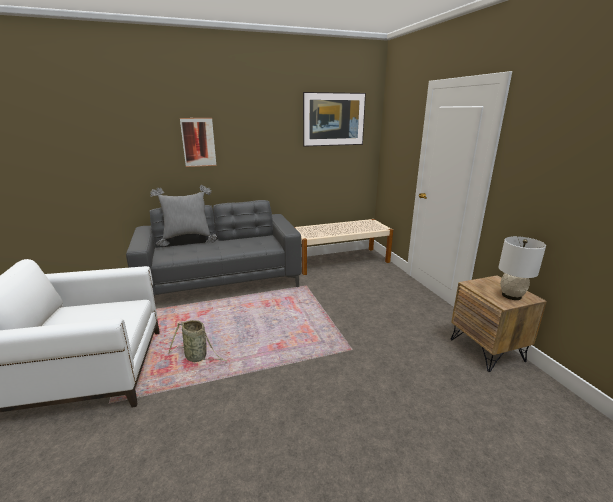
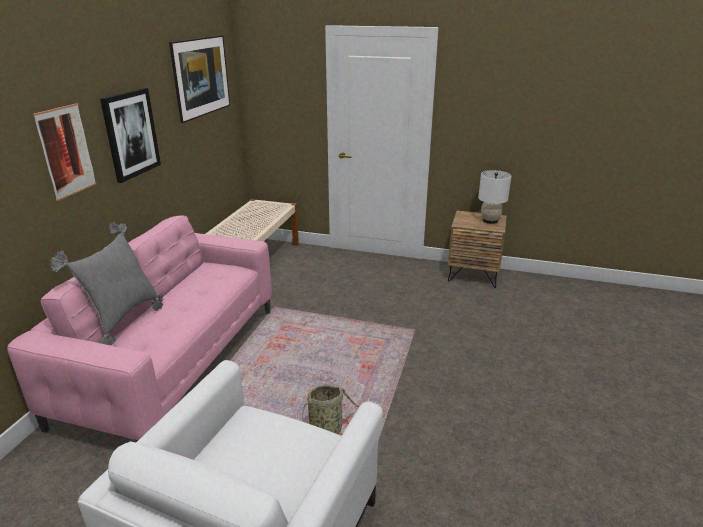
camera: 55 degrees left, 5 degrees up
grey sofa [126,200,302,296] -> pink sofa [7,216,272,441]
none -> picture [100,88,161,183]

